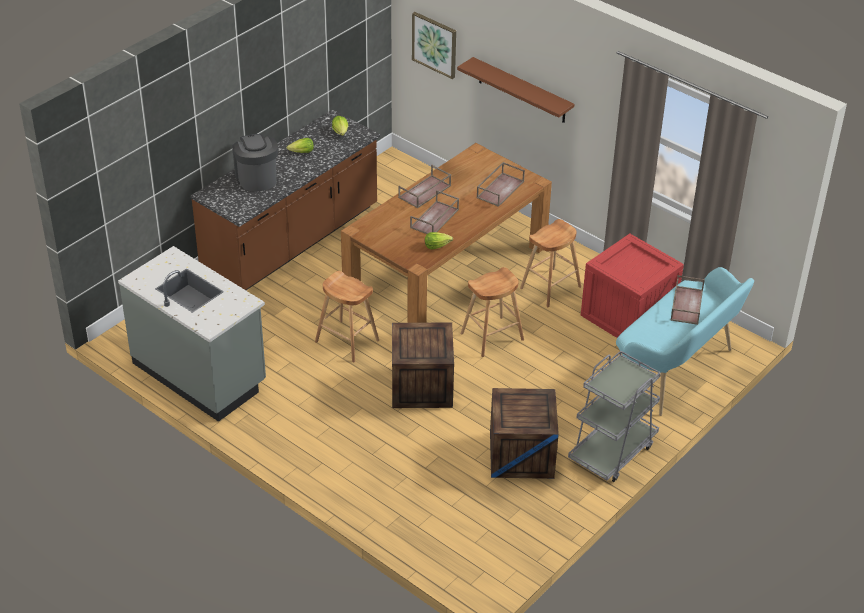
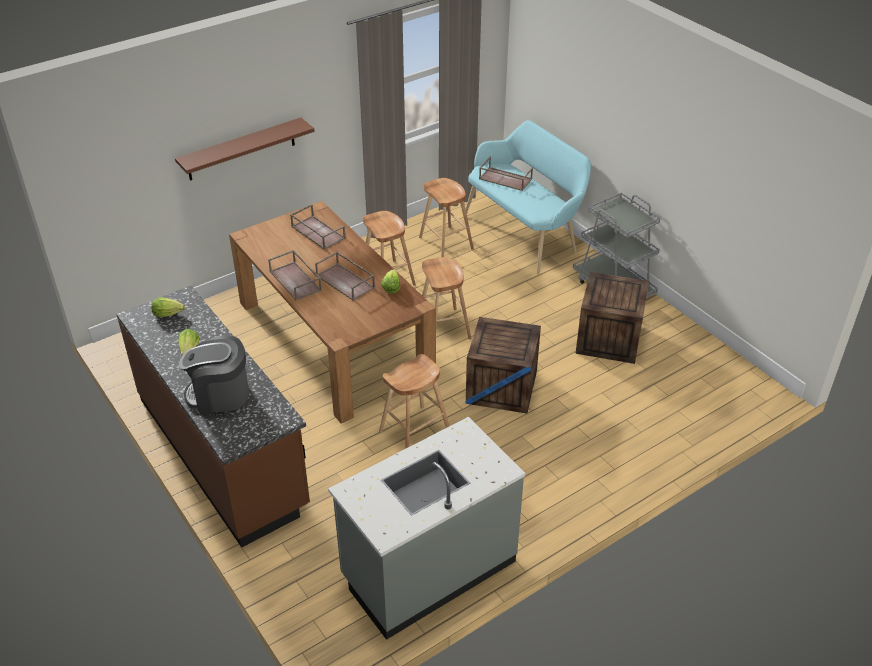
camera: 75 degrees left, 0 degrees up
picture [412,12,456,79] -> none
crate [581,234,684,338] -> brown stool [419,178,474,257]

